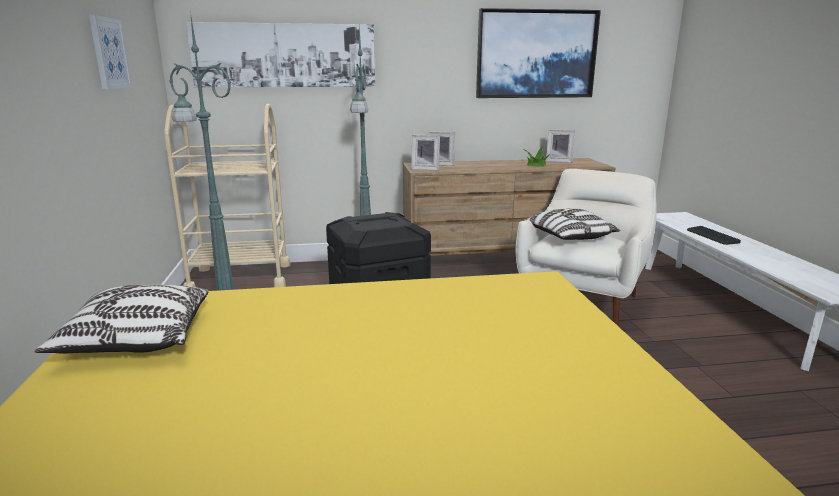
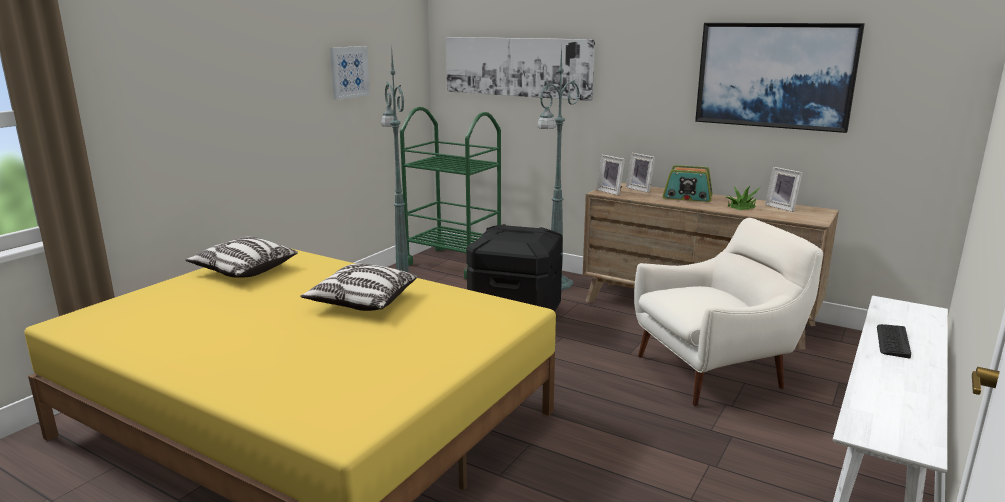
camera: 40 degrees right, 0 degrees up
beige cart [164,104,290,287] -> green cart [400,107,501,279]
pillow [523,208,620,240] -> pillow moved to [300,263,417,311]
none -> radio [662,165,713,202]

